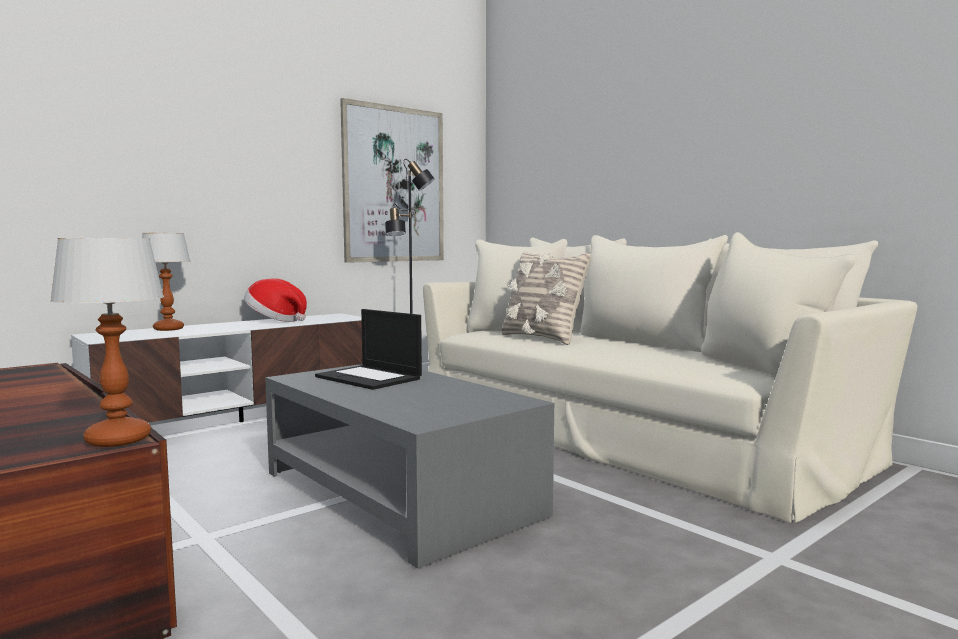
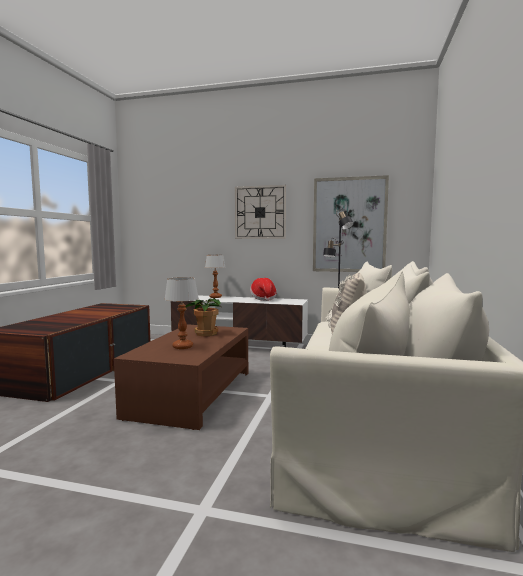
camera: 55 degrees right, 0 degrees up
table lamp [50,238,164,447] -> table lamp moved to [164,277,199,349]
grey coffee table [265,364,554,569] -> brown coffee table [114,324,248,430]
laptop [315,309,422,390] -> potted plant [185,298,221,336]
none -> wall clock [235,185,286,239]

